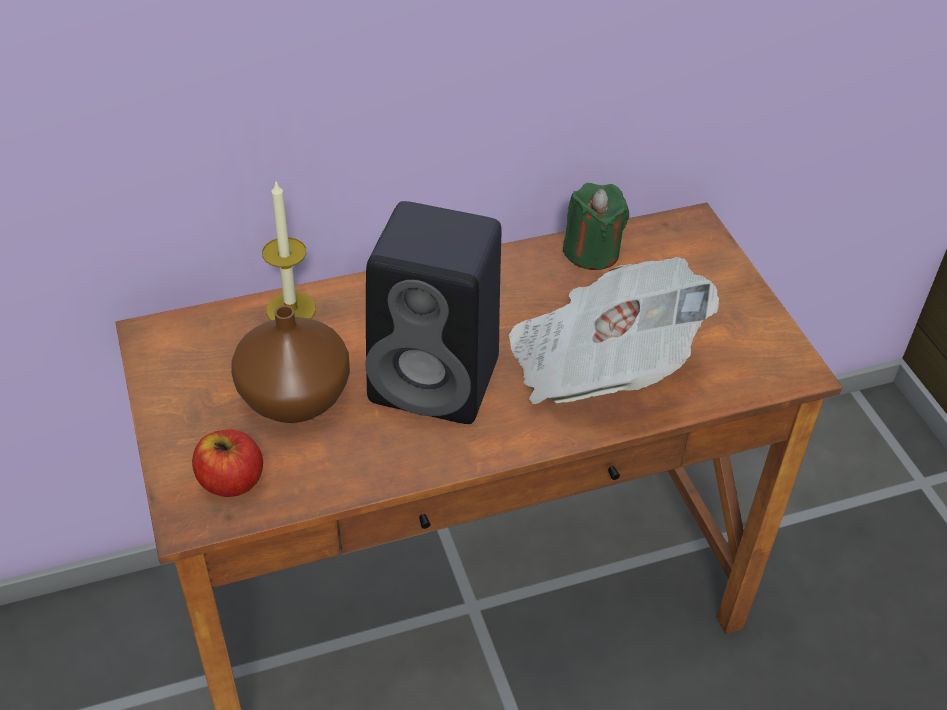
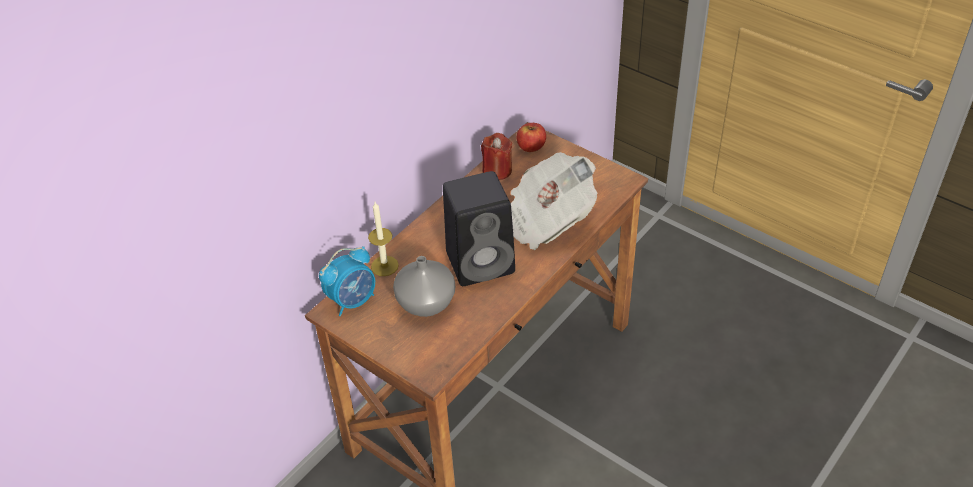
camera: 30 degrees left, 0 degrees up
apple [192,429,263,497] -> apple moved to [517,123,546,152]
brown vase [231,305,350,423] -> grey vase [393,256,455,317]
green candle [563,183,629,270] -> red candle [481,133,512,180]
none -> alarm clock [319,246,375,316]

